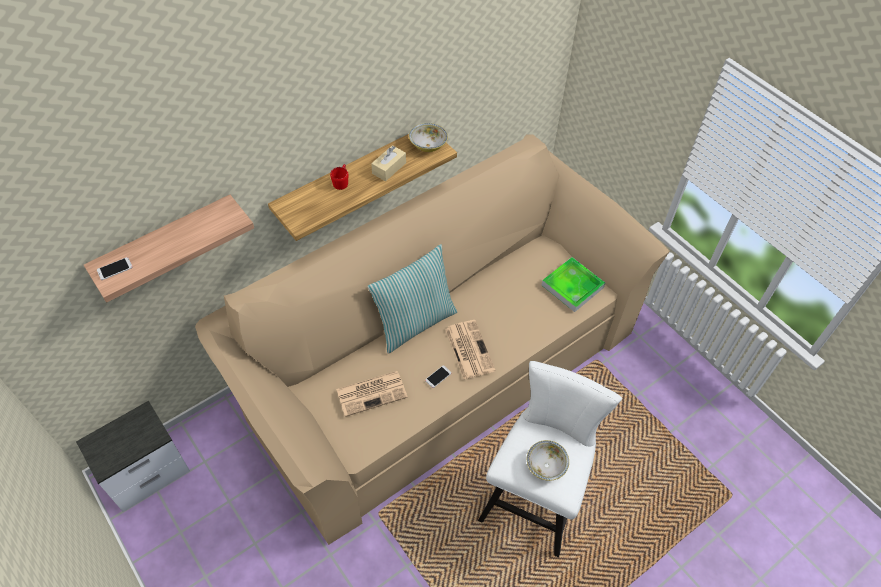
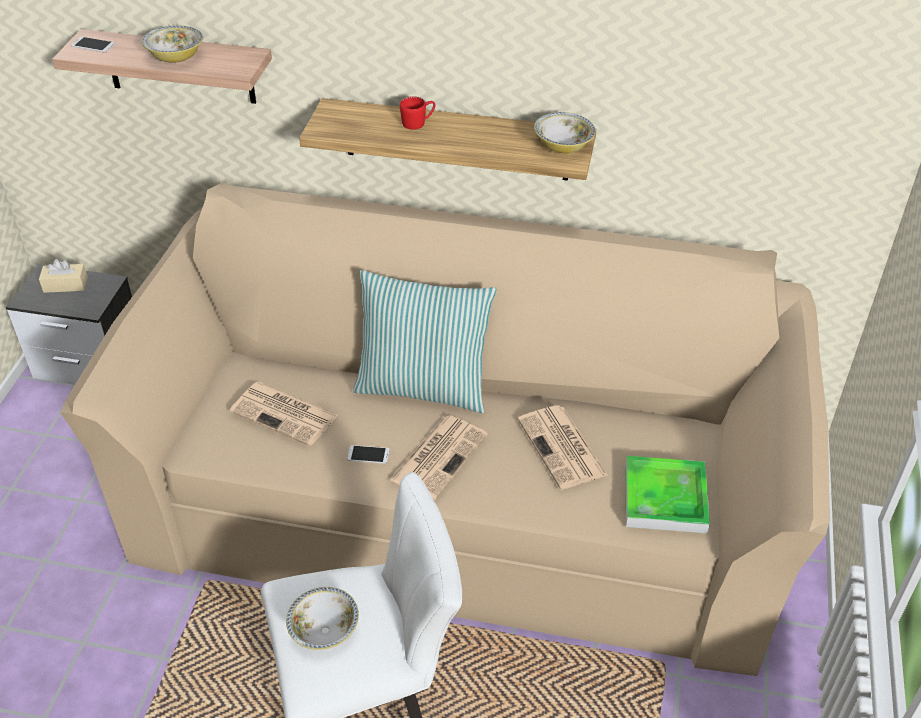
camera: 50 degrees right, 10 degrees down
beige tissue box [371,145,406,181] -> beige tissue box moved to [39,259,88,293]
none -> bowl [142,25,203,63]
none -> newspaper [518,405,608,490]

